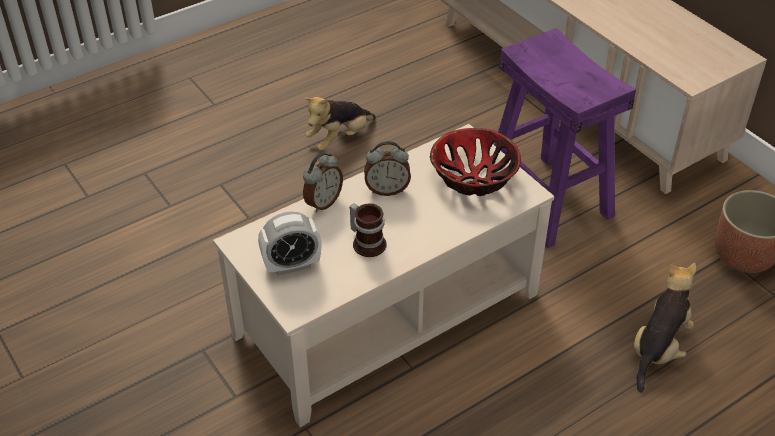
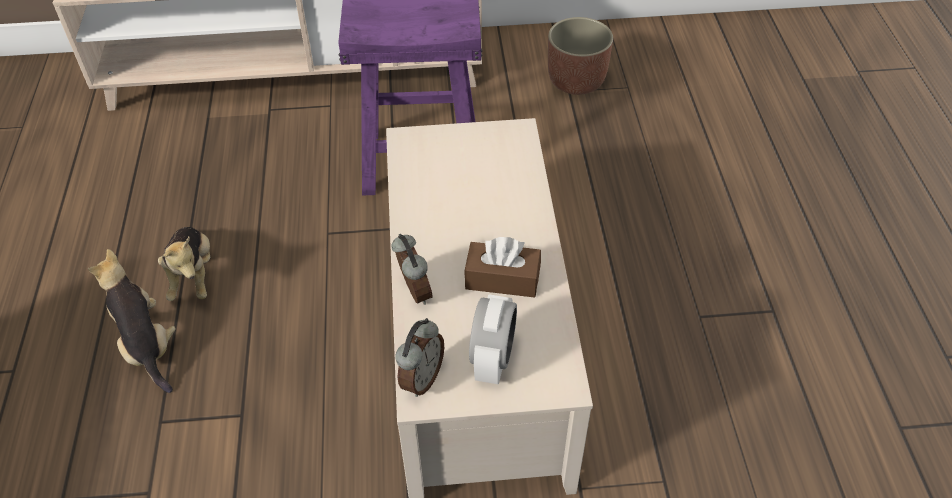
camera: 60 degrees left, 5 degrees up
mug [349,203,386,257] -> brown tissue box [464,237,541,298]
alarm clock [364,141,411,196] -> alarm clock moved to [395,318,444,397]
bowl [430,128,521,196] -> none
plush toy [634,263,696,393] -> plush toy moved to [88,249,176,393]

